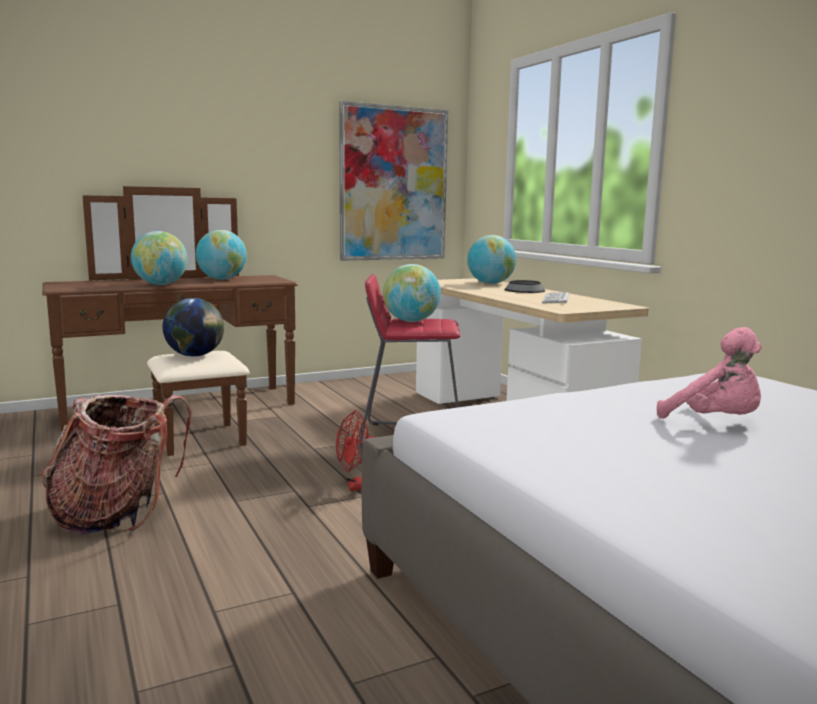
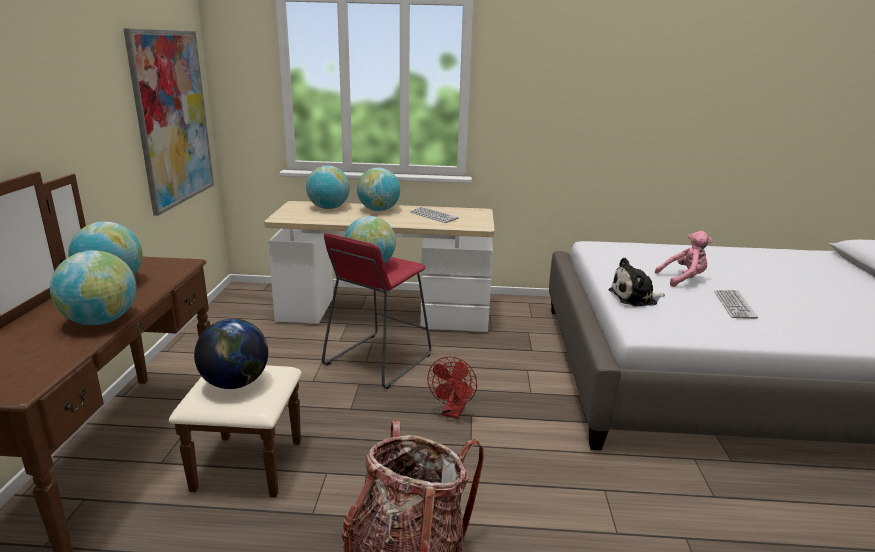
camera: 60 degrees left, 10 degrees up
bowl [504,280,545,293] -> globe [357,168,400,211]
none -> plush toy [608,258,665,306]
none -> keyboard [714,290,758,319]

